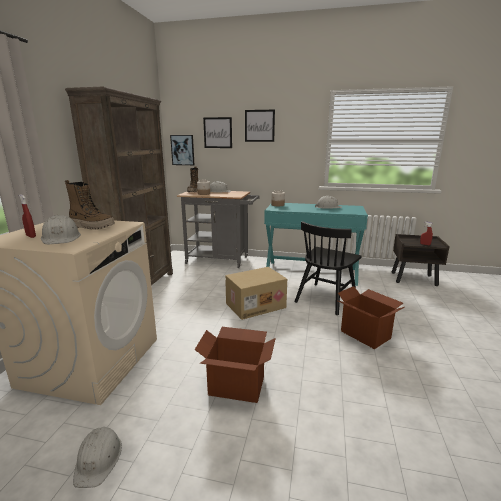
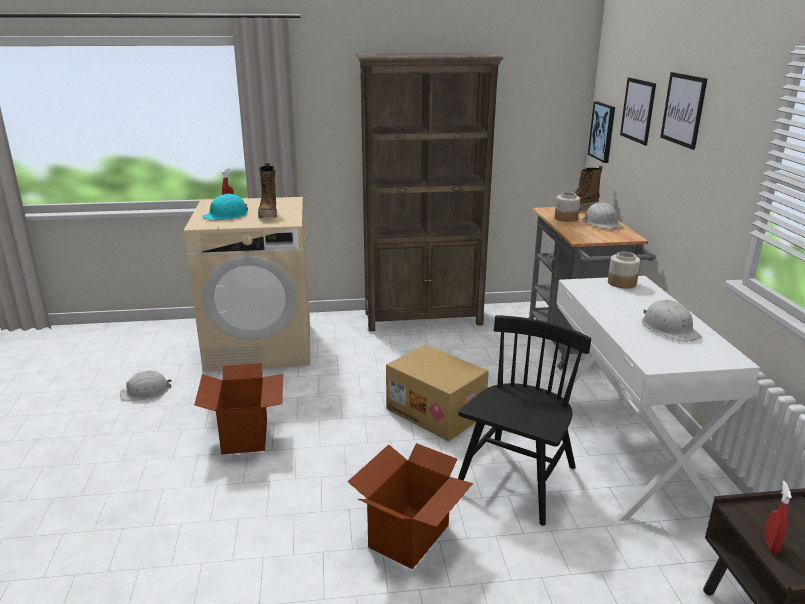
camera: 70 degrees right, 5 degrees up
white hard hat [41,215,81,244] -> turquoise hard hat [202,193,248,221]
turquoise desk [264,203,368,286] -> white desk [555,276,760,521]
black chair [294,221,362,315] -> black chair turned 105 degrees clockwise [458,315,591,526]

